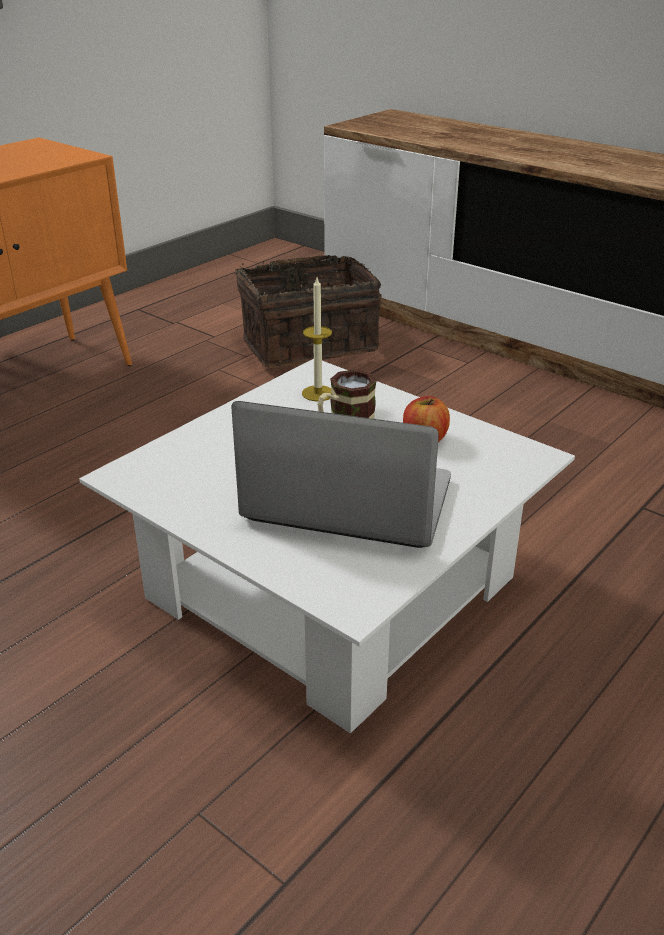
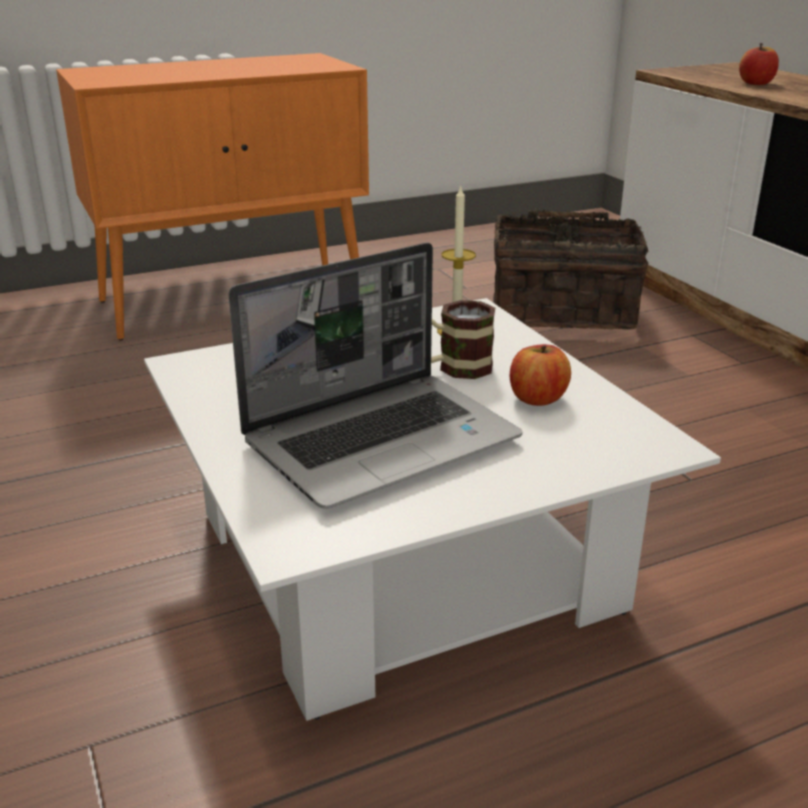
camera: 25 degrees right, 5 degrees down
laptop [231,401,451,548] -> laptop turned 105 degrees clockwise [229,243,522,509]
none -> apple [739,43,779,85]

